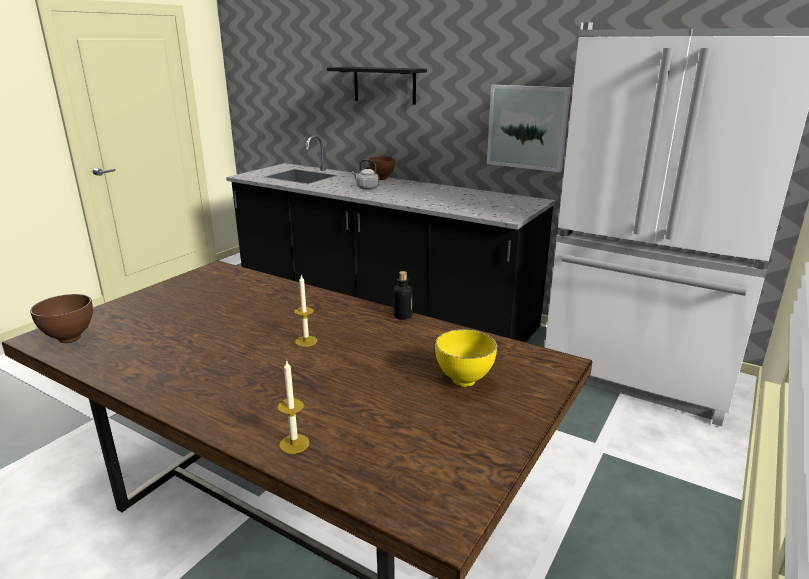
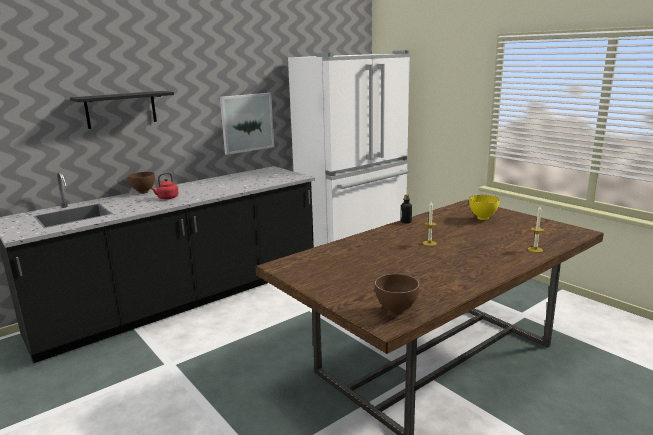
camera: 70 degrees left, 5 degrees down
grey kettle [352,160,379,190] -> red kettle [151,172,179,199]

